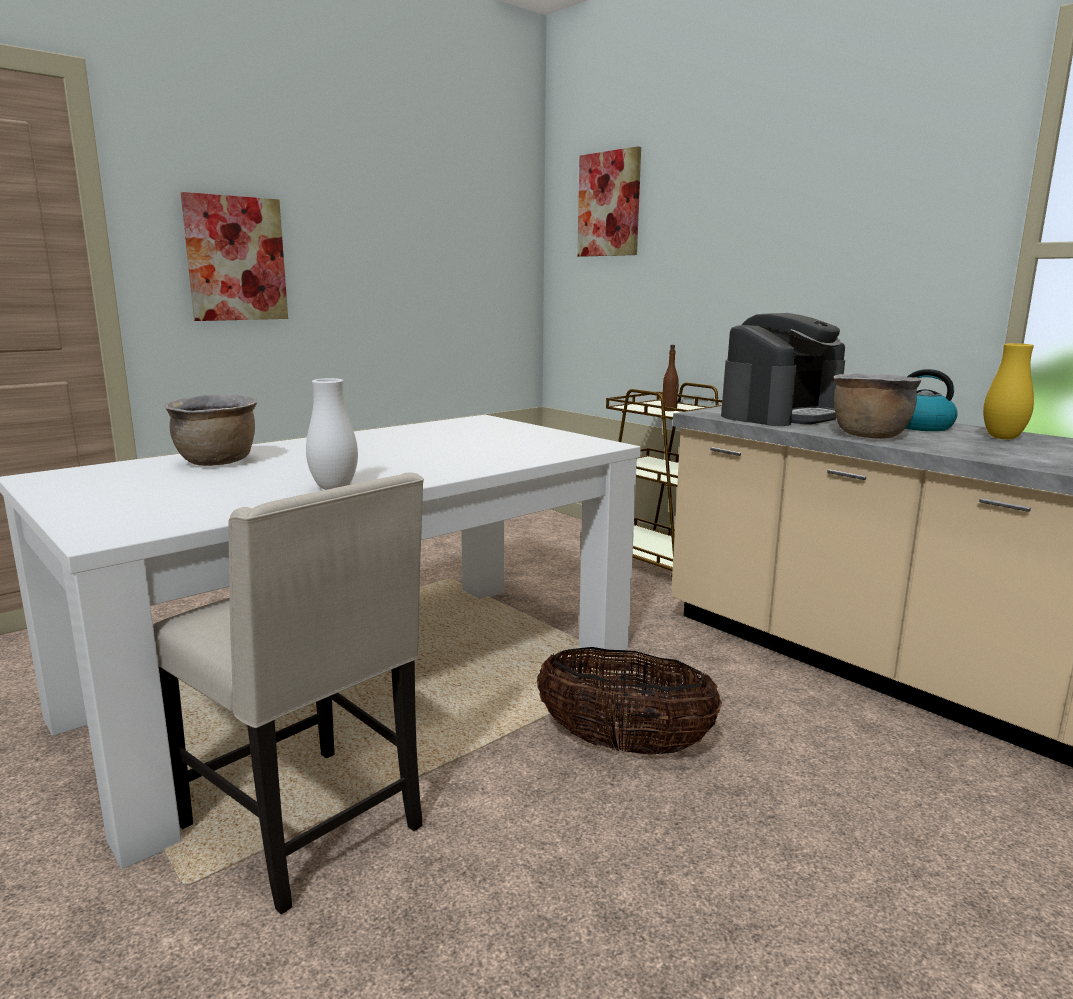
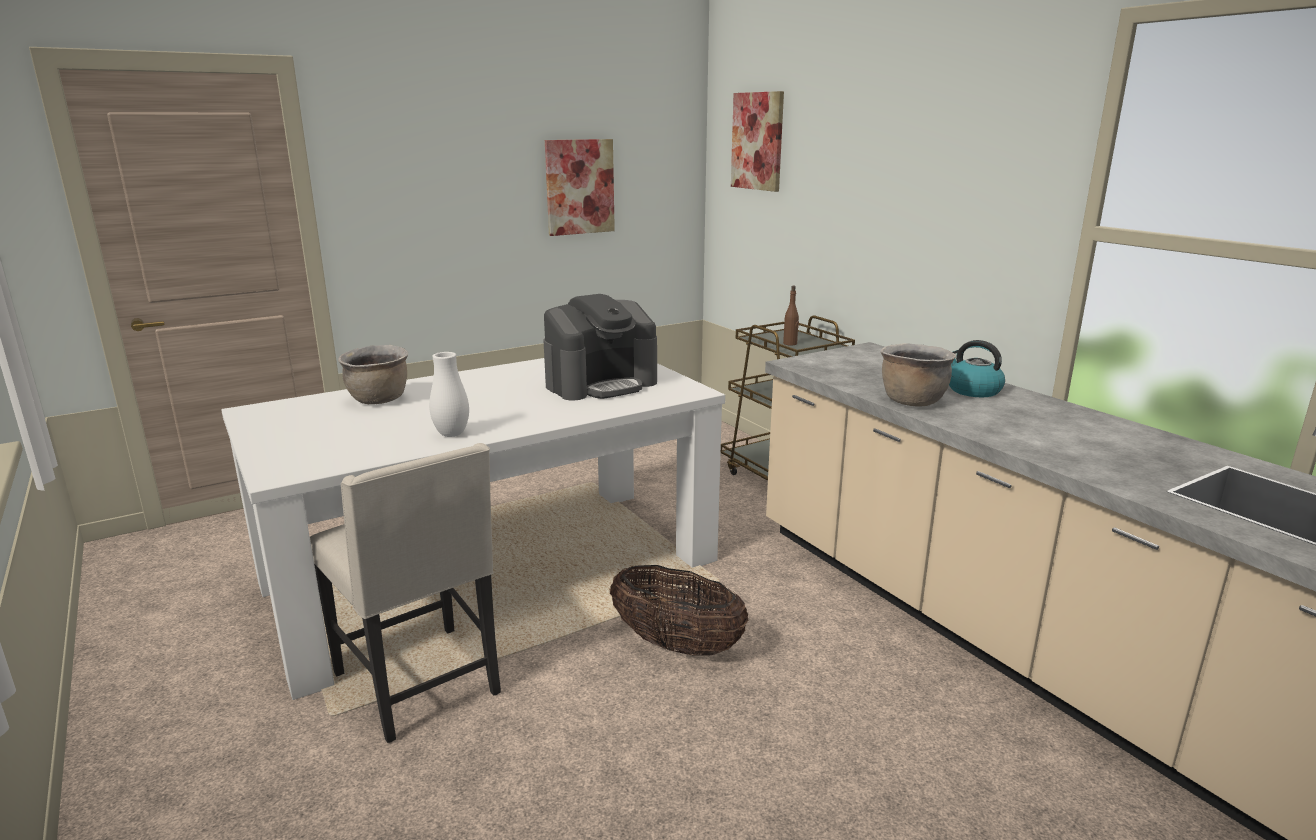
camera: 10 degrees right, 5 degrees up
picture [181,192,288,321] -> picture moved to [545,139,615,236]
coffee machine [721,313,845,426] -> coffee machine moved to [544,294,657,400]
yellow vase [983,343,1034,439] -> none

